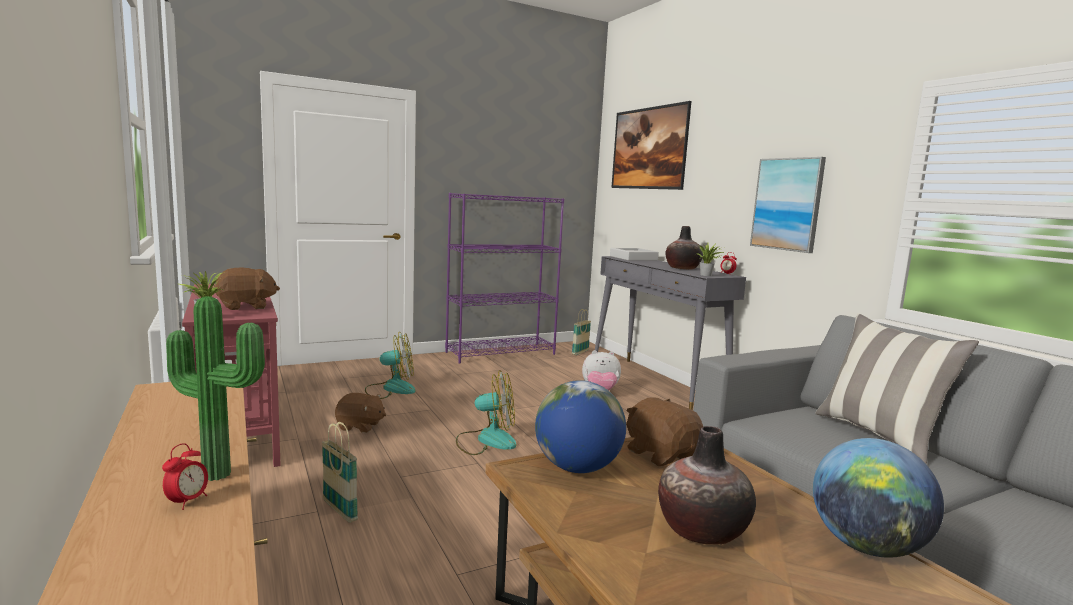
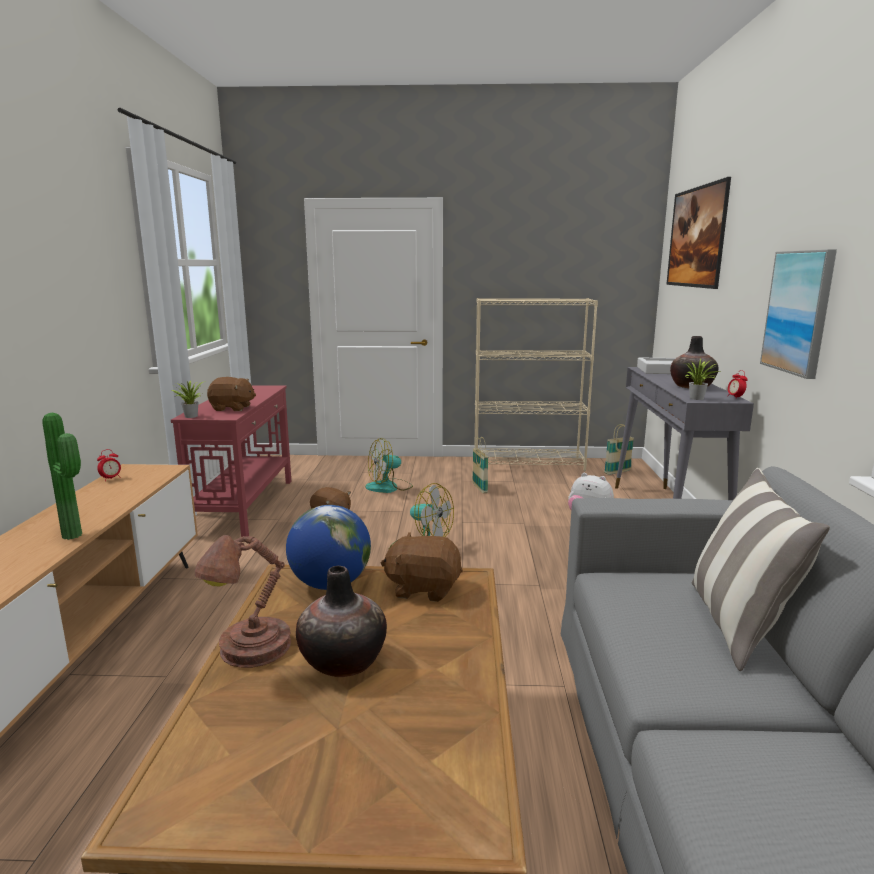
camera: 30 degrees right, 5 degrees up
alarm clock [162,443,208,510] -> alarm clock moved to [97,449,121,481]
basket [322,422,358,523] -> basket moved to [472,437,488,493]
fan [365,332,416,399] -> fan turned 135 degrees clockwise [365,438,413,493]
purple bookcase [445,193,564,363] -> beige bookcase [474,298,598,471]
brown plush toy [626,397,703,466] -> brown plush toy turned 75 degrees counterclockwise [381,532,463,602]
globe [813,438,944,558] -> none
none -> brown table lamp [195,535,291,668]

